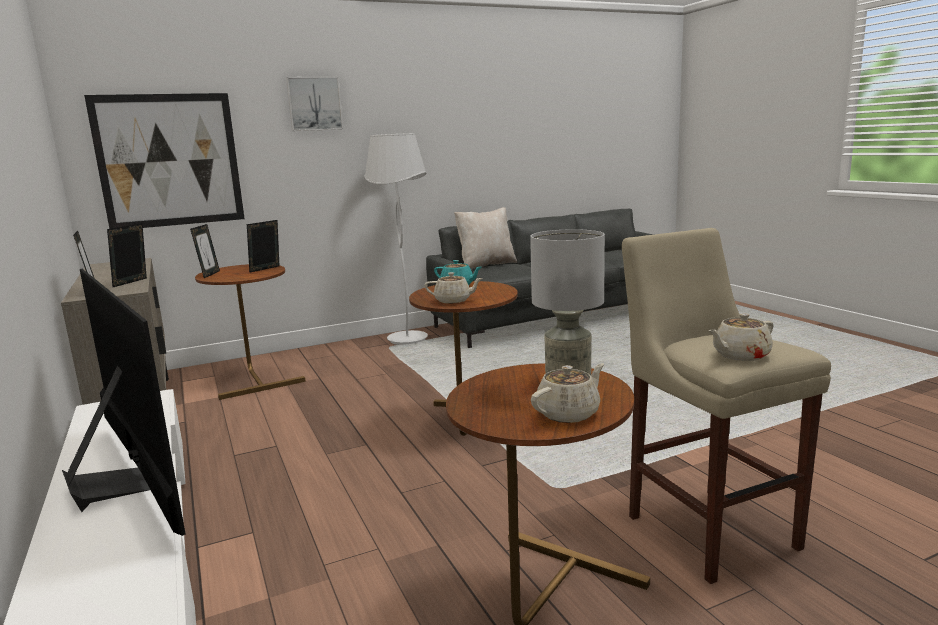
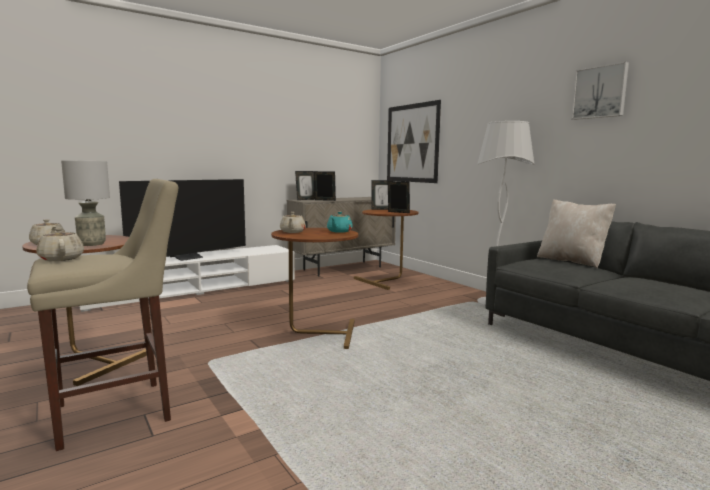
camera: 80 degrees right, 5 degrees down
picture [286,77,343,131] -> picture moved to [572,62,629,120]

